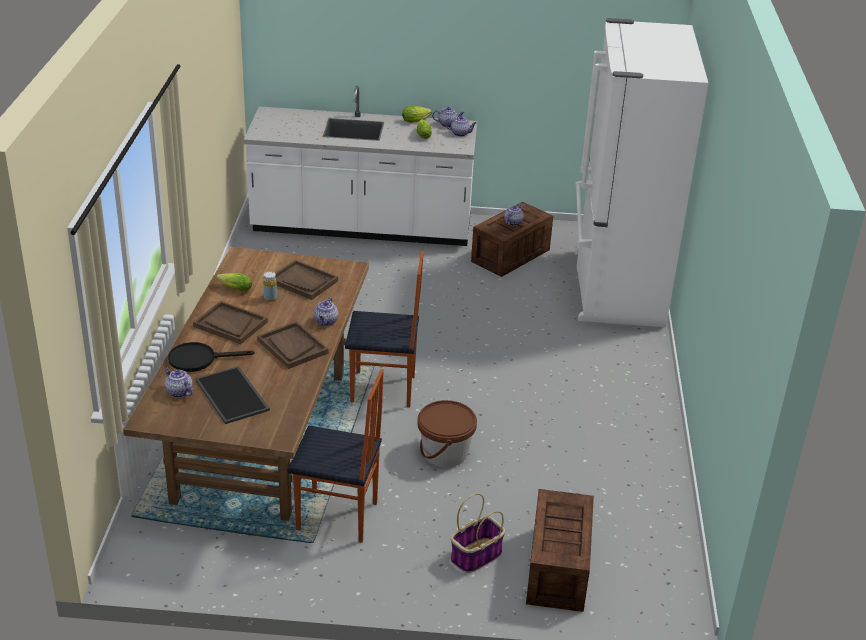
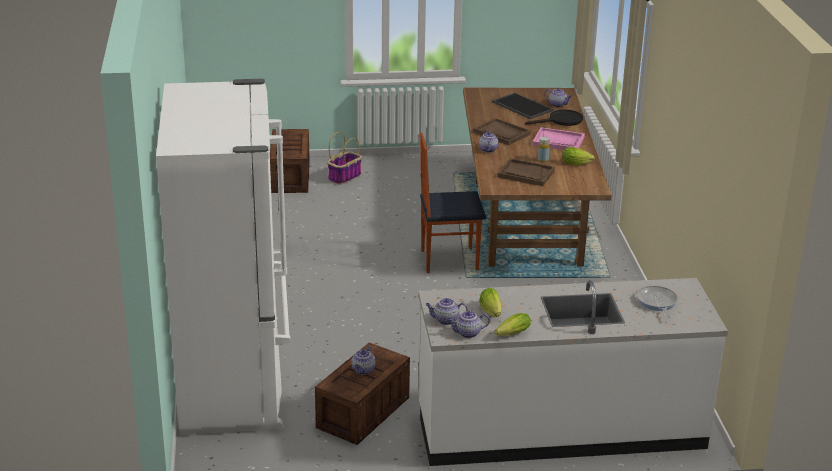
camera: 170 degrees right, 5 degrees down
brown tray [193,301,268,344] -> pink tray [532,127,585,150]
chair [287,369,384,543] -> none
brown bucket [417,400,477,468] -> none
none -> frying pan [637,286,678,317]

